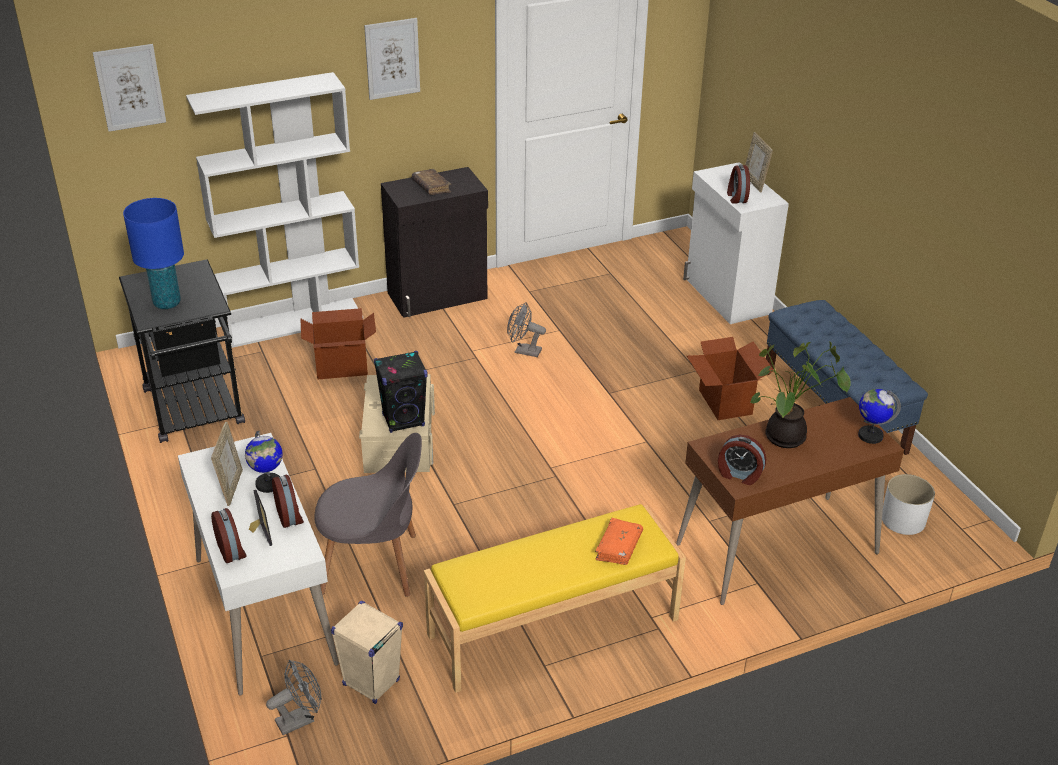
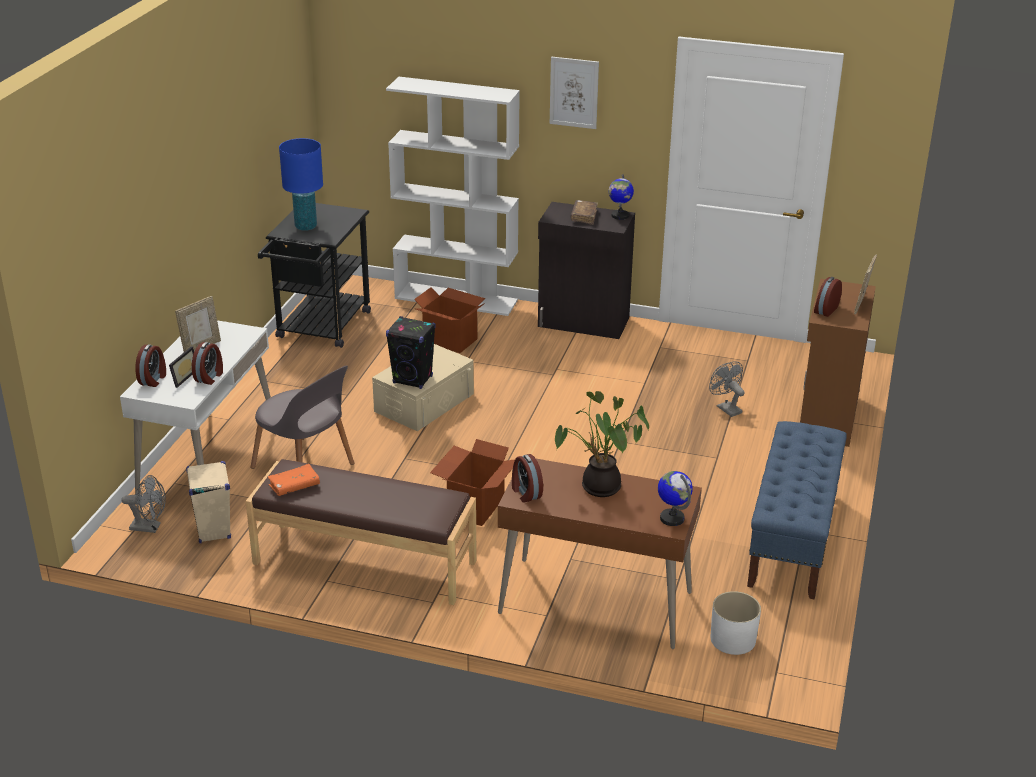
camera: 40 degrees right, 5 degrees down
picture [93,44,166,132] -> none
globe [245,431,283,493] -> globe moved to [609,174,634,220]
yellow bench [424,504,686,693] -> brown bench [246,459,477,605]
grey fan [507,302,546,357] -> grey fan moved to [709,362,745,417]
orange book [595,518,643,565] -> orange book moved to [268,464,320,496]
white cabinet [683,162,789,324] -> brown cabinet [800,279,876,447]
cardboard box [687,337,774,420] -> cardboard box moved to [430,439,515,526]

